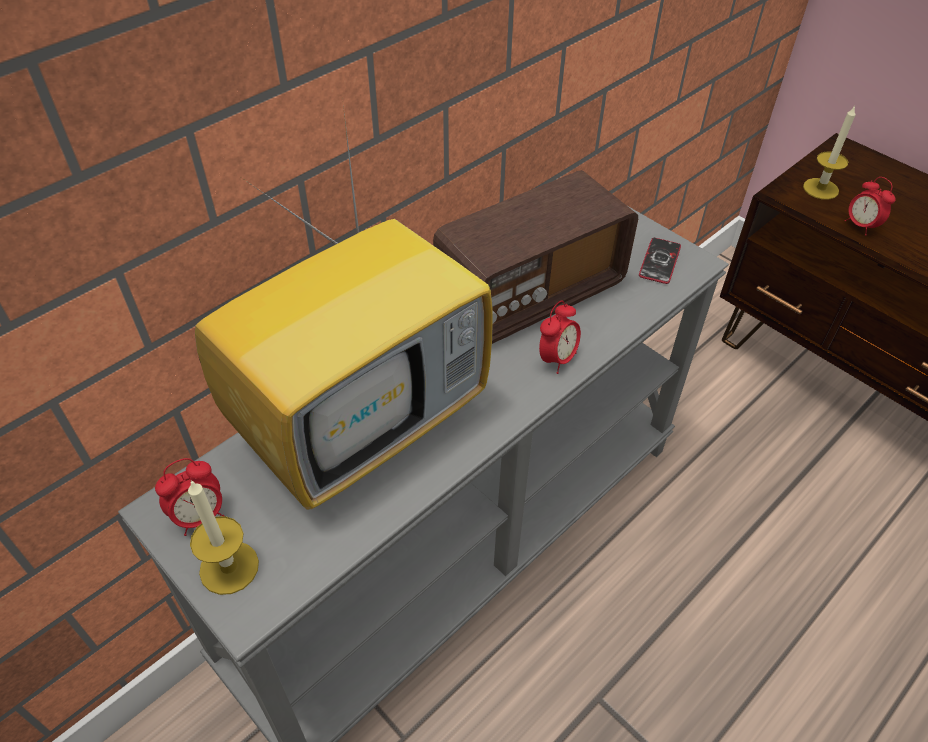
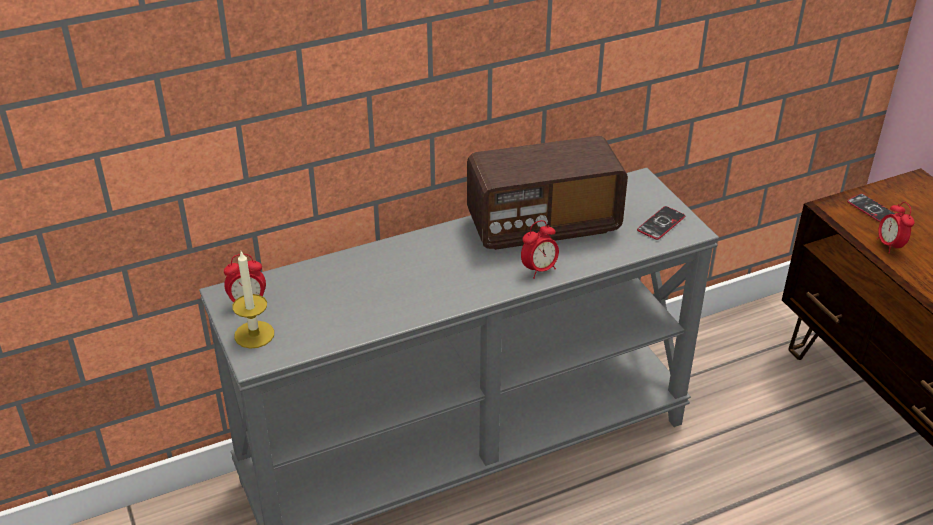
camera: 20 degrees right, 10 degrees down
television [195,98,493,510] -> none
candle [803,106,856,200] -> phone [847,194,896,222]

